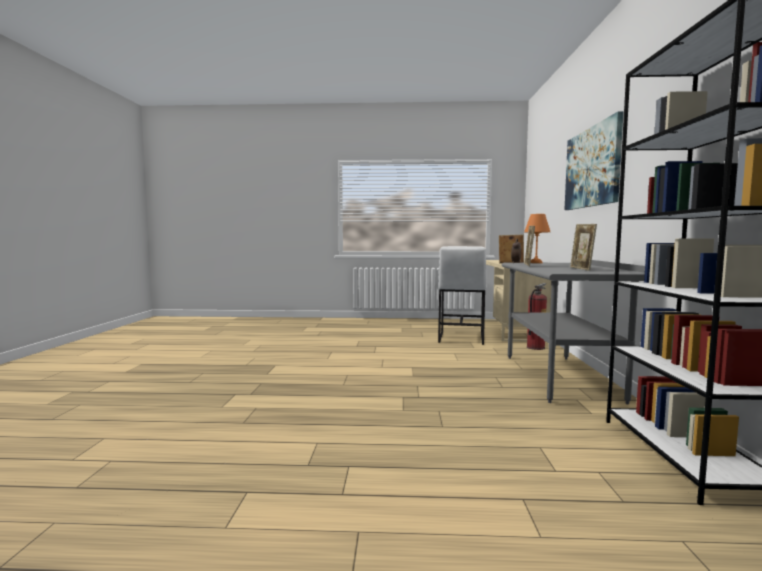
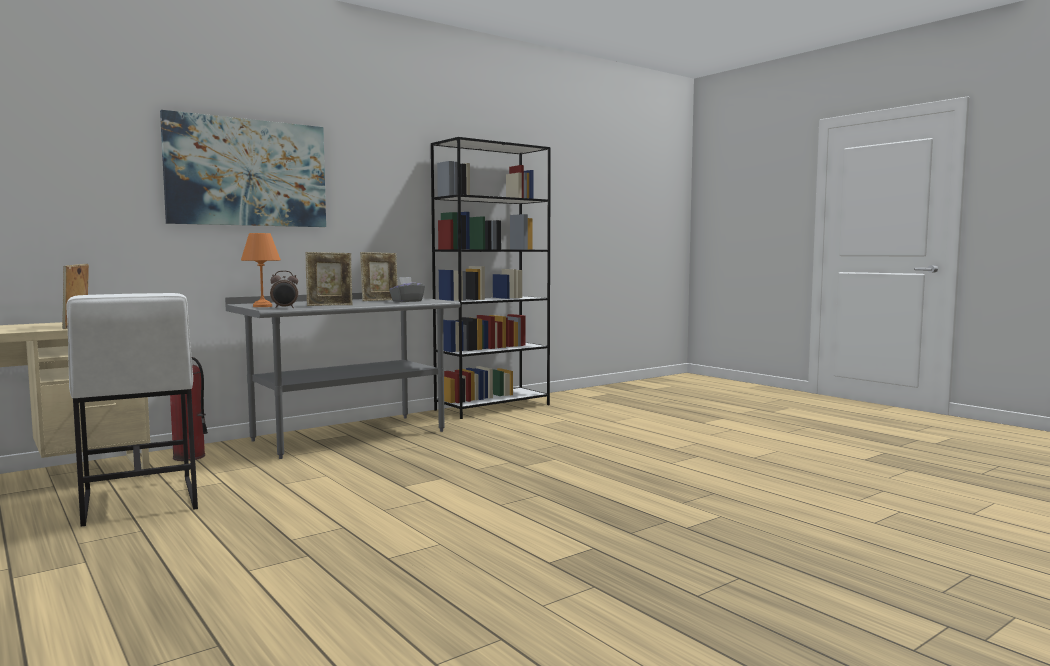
camera: 130 degrees left, 0 degrees up
white chair [438,246,486,345] -> white chair turned 90 degrees clockwise [67,293,198,527]
none -> grey tissue box [389,277,425,302]

